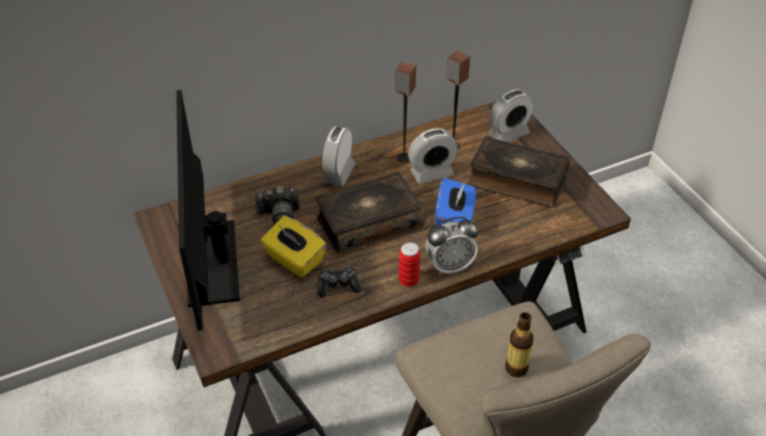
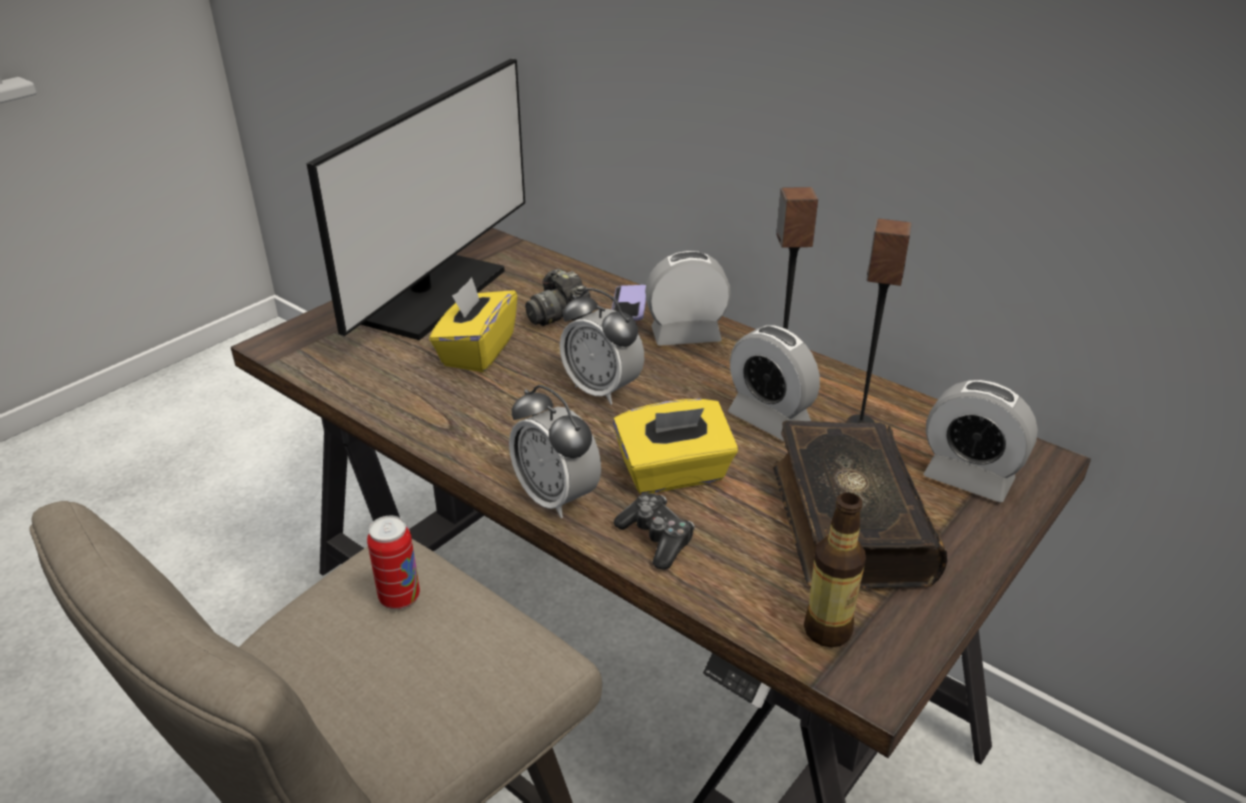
camera: 65 degrees right, 10 degrees down
monitor [176,89,240,331] -> monitor turned 150 degrees clockwise [306,58,525,340]
book [315,172,425,253] -> alarm clock [560,288,644,405]
game controller [317,266,362,297] -> game controller moved to [614,493,695,570]
can [399,242,420,287] -> can moved to [367,516,420,609]
blue tissue box [435,178,476,226] -> yellow tissue box [613,399,738,494]
bottle [505,312,534,377] -> bottle moved to [804,493,866,647]
none -> phone [611,285,646,321]

